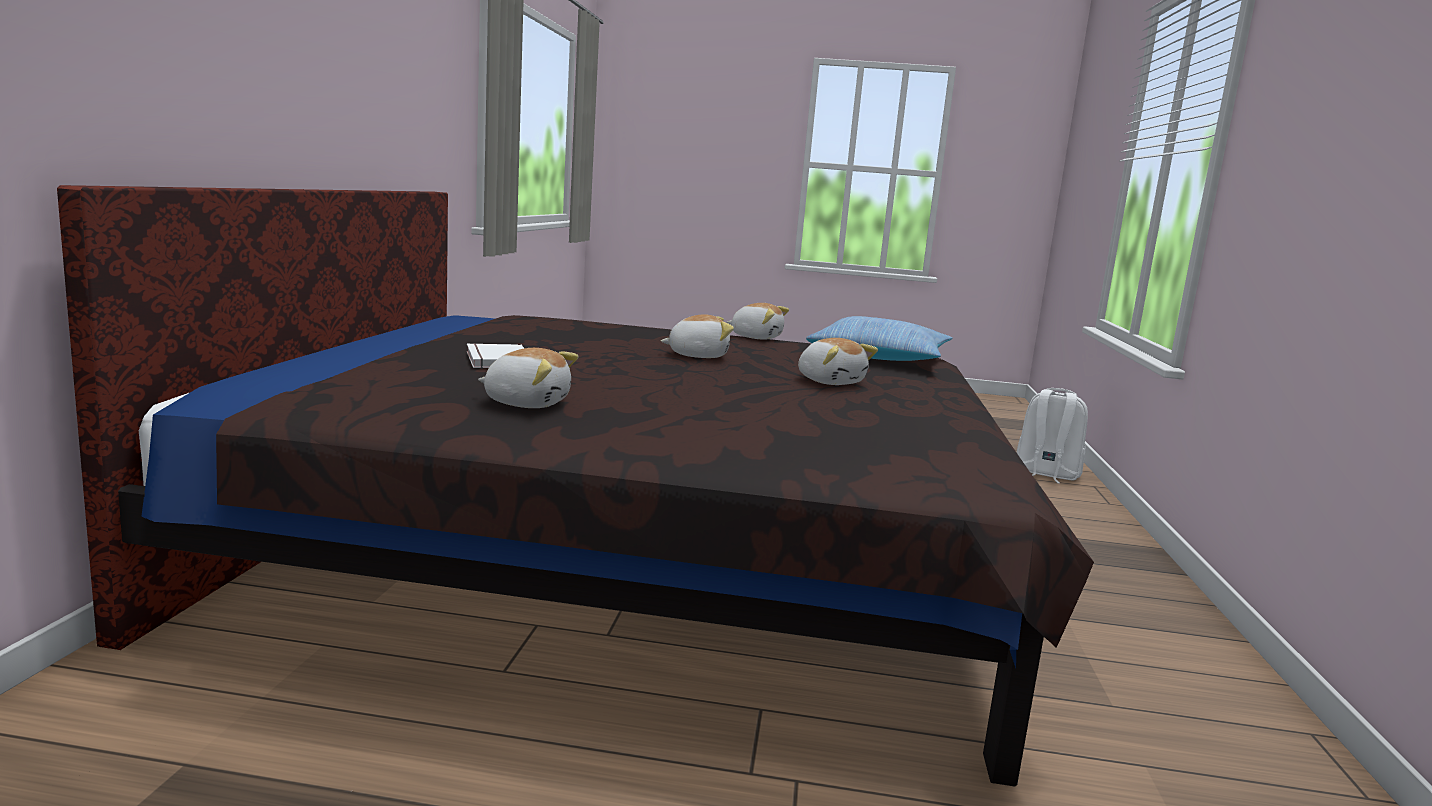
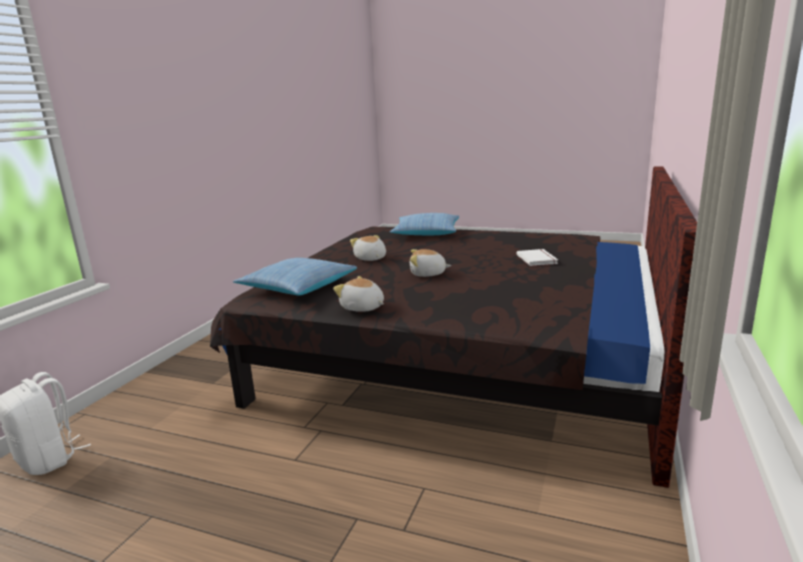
camera: 165 degrees left, 5 degrees up
plush toy [478,348,578,408] -> none
none -> pillow [390,213,459,235]

